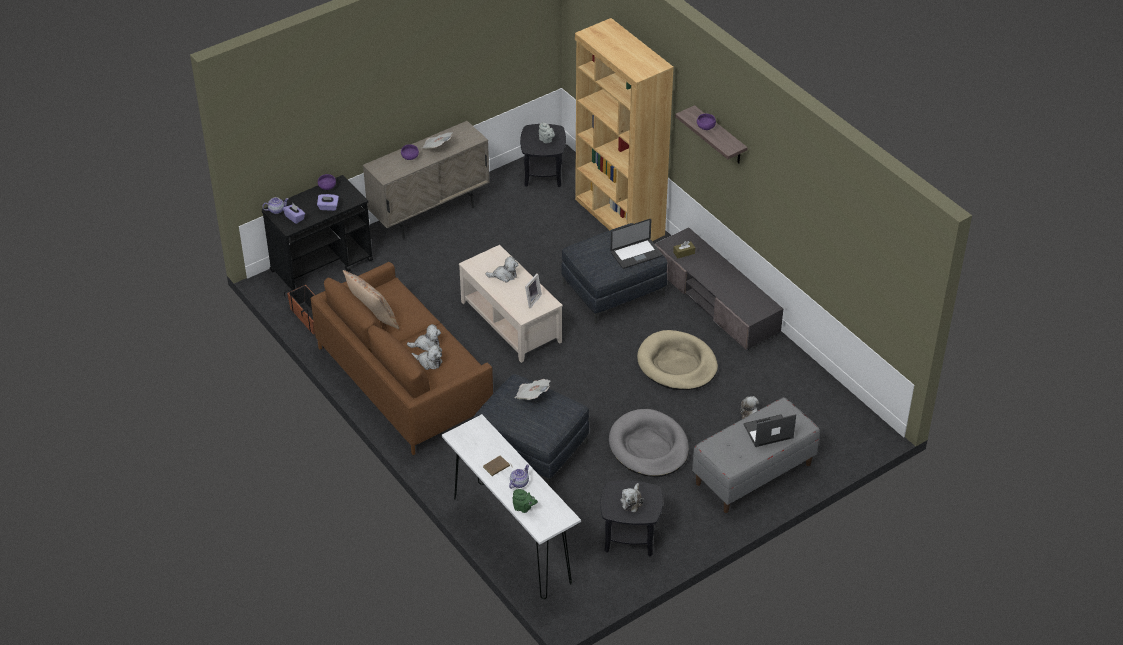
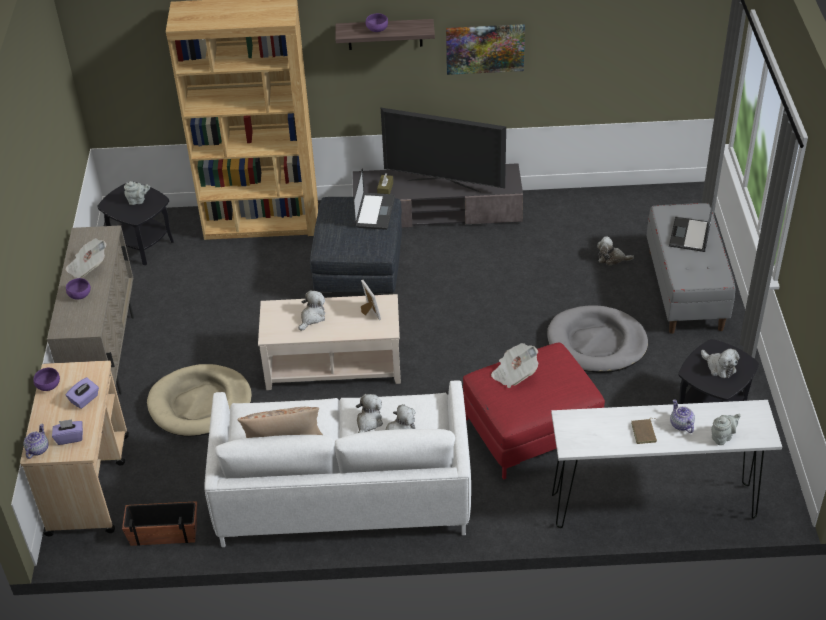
camera: 55 degrees left, 0 degrees up
black cart [262,175,373,291] -> beige cart [20,360,129,536]
brown sofa [311,262,493,455] -> white sofa [204,380,471,547]
grey ottoman [473,374,589,486] -> red ottoman [463,342,605,480]
green teapot [513,489,538,513] -> grey teapot [711,414,741,445]
beige dog bed [637,330,718,390] -> beige dog bed moved to [147,364,252,436]
none -> television [381,108,506,193]
none -> picture [446,24,525,75]

